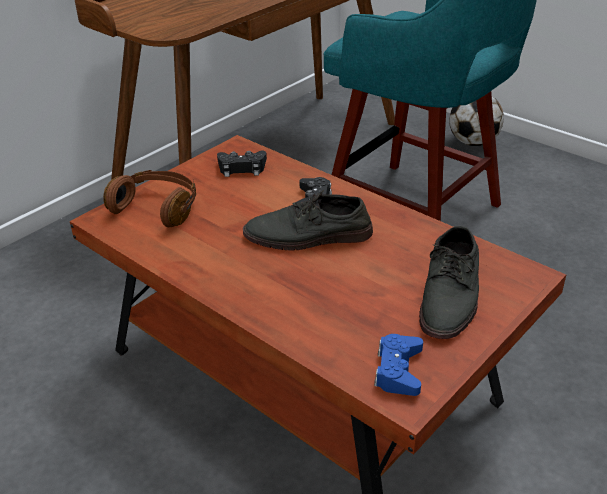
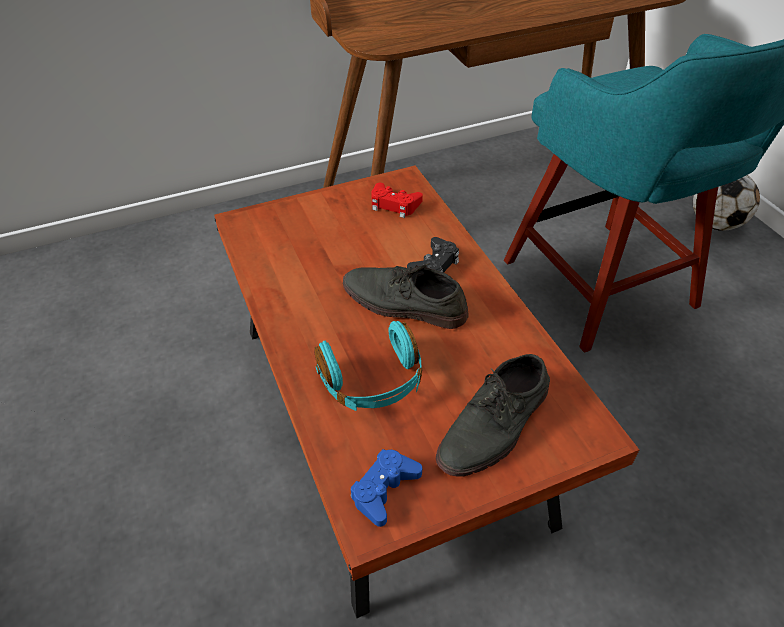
camera: 25 degrees right, 10 degrees up
brown headphones [103,170,196,227] -> none
black game controller [217,151,267,177] -> red game controller [371,183,423,218]
none -> turquoise headphones [314,321,422,411]

